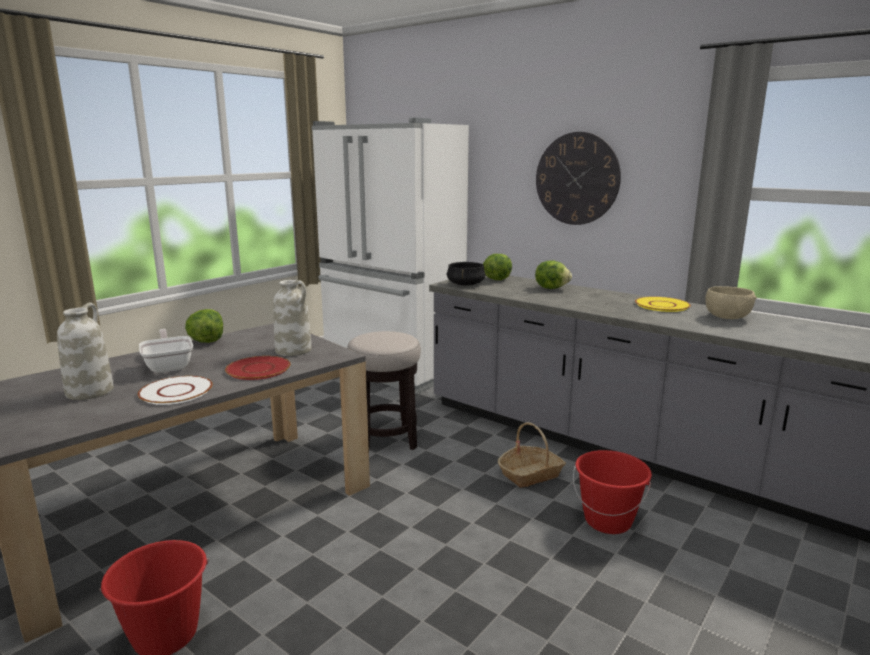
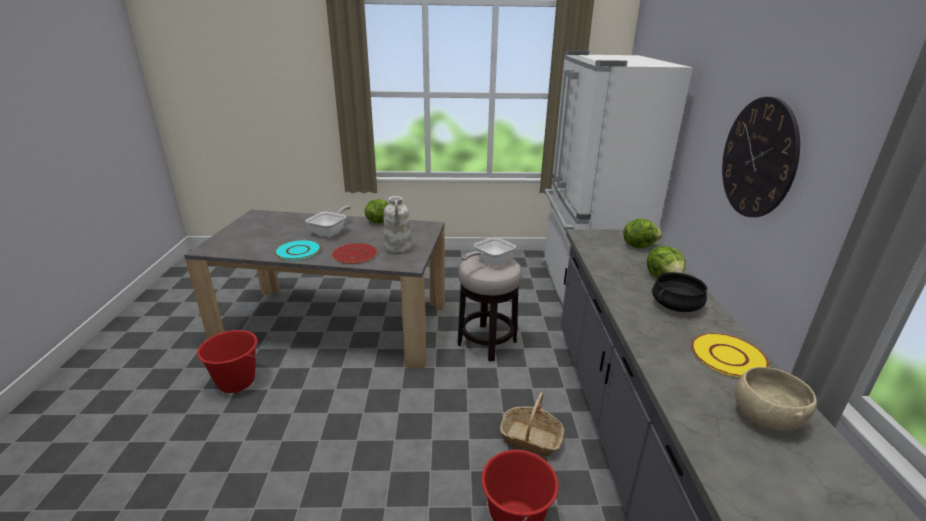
camera: 50 degrees right, 10 degrees up
white vase [57,303,114,400] -> none
white plate [138,376,213,405] -> turquoise plate [274,240,321,260]
black cooking pot [447,262,486,286] -> black cooking pot moved to [652,272,707,312]
none -> frying pan [462,237,516,266]

